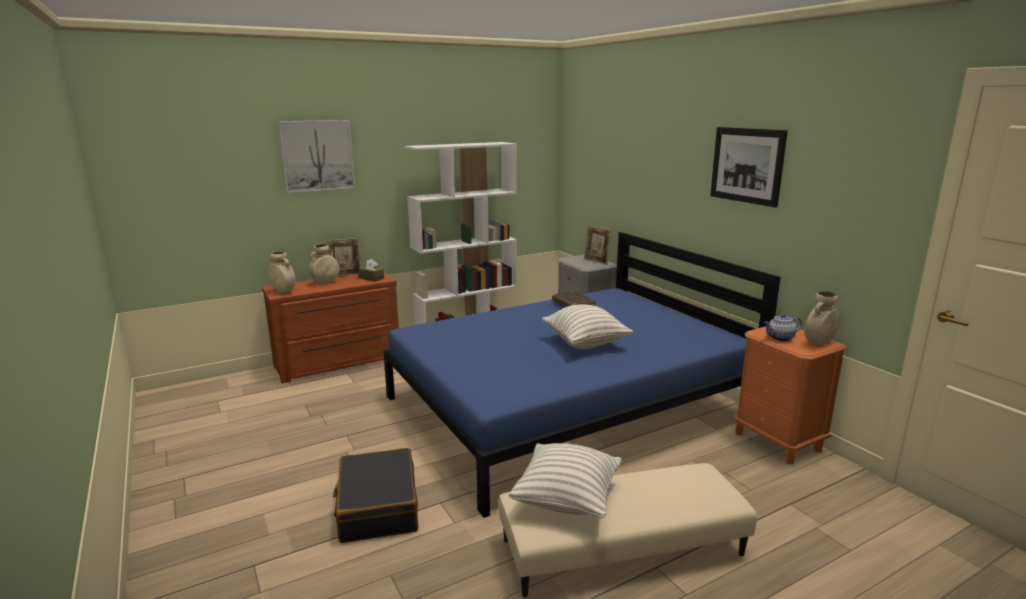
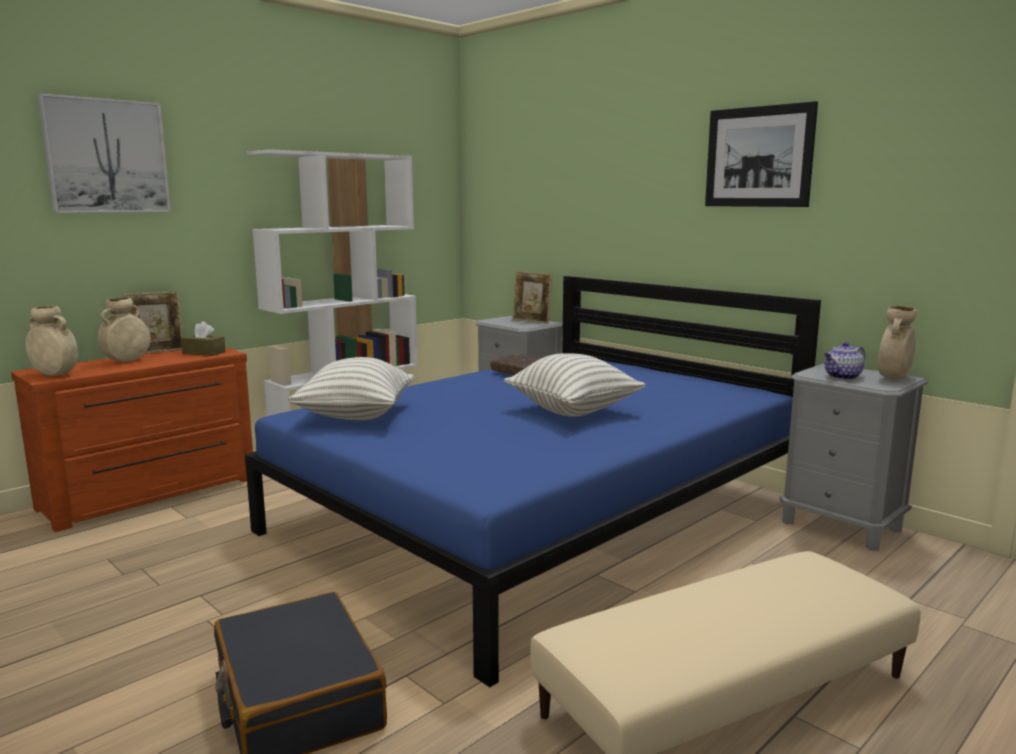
camera: 15 degrees left, 5 degrees down
pillow [508,443,621,518] -> pillow moved to [288,357,414,420]
orange nightstand [734,326,847,464] -> grey nightstand [779,363,928,551]

